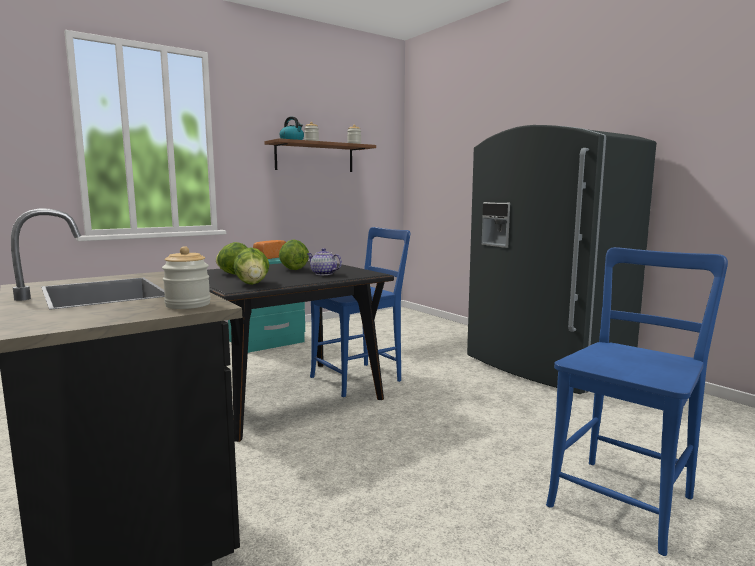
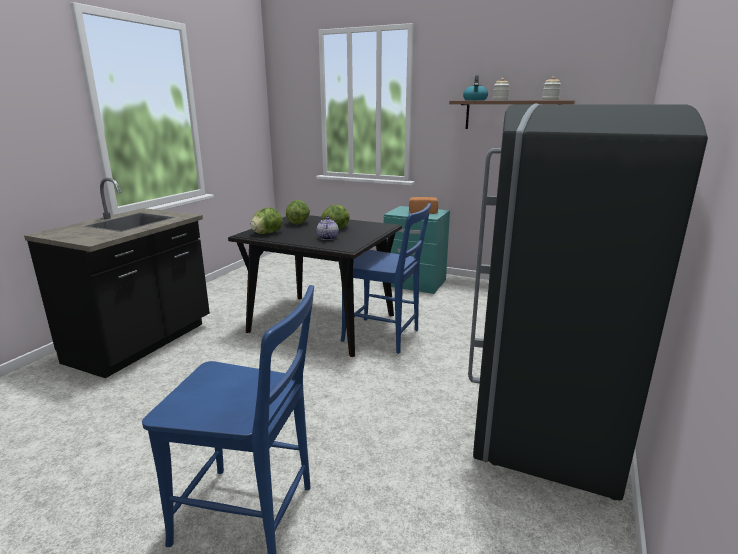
camera: 60 degrees right, 10 degrees up
jar [162,246,211,309] -> none

